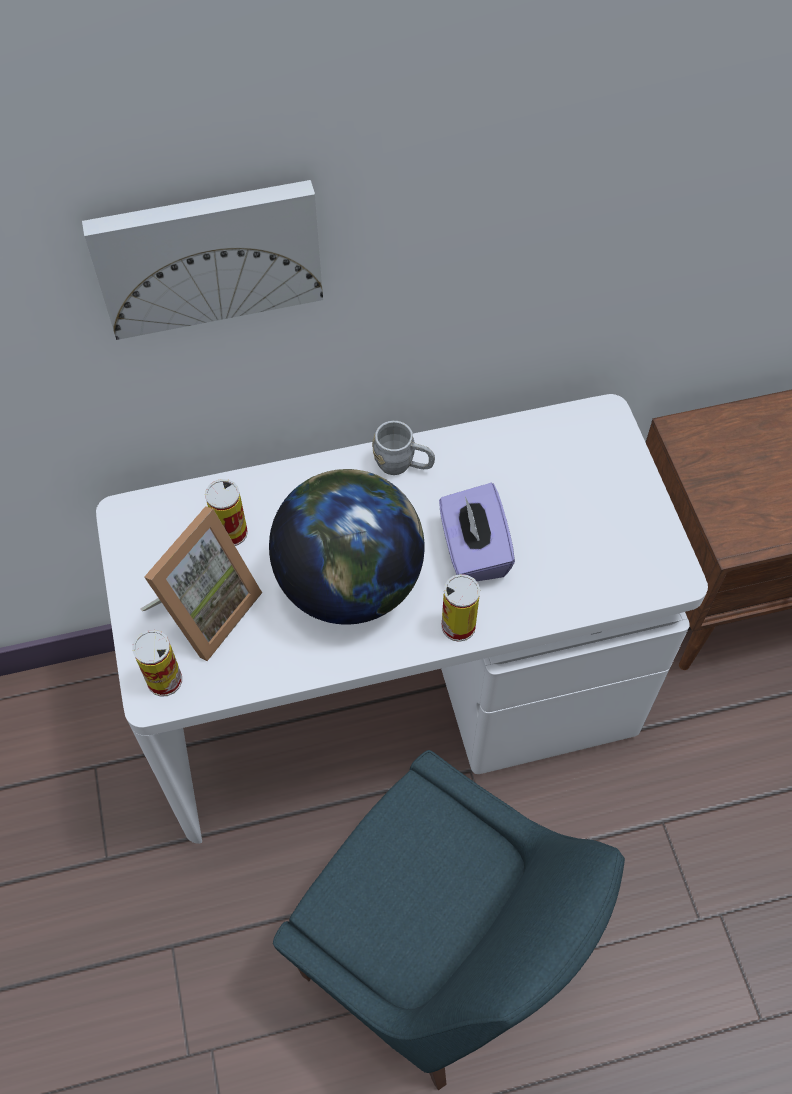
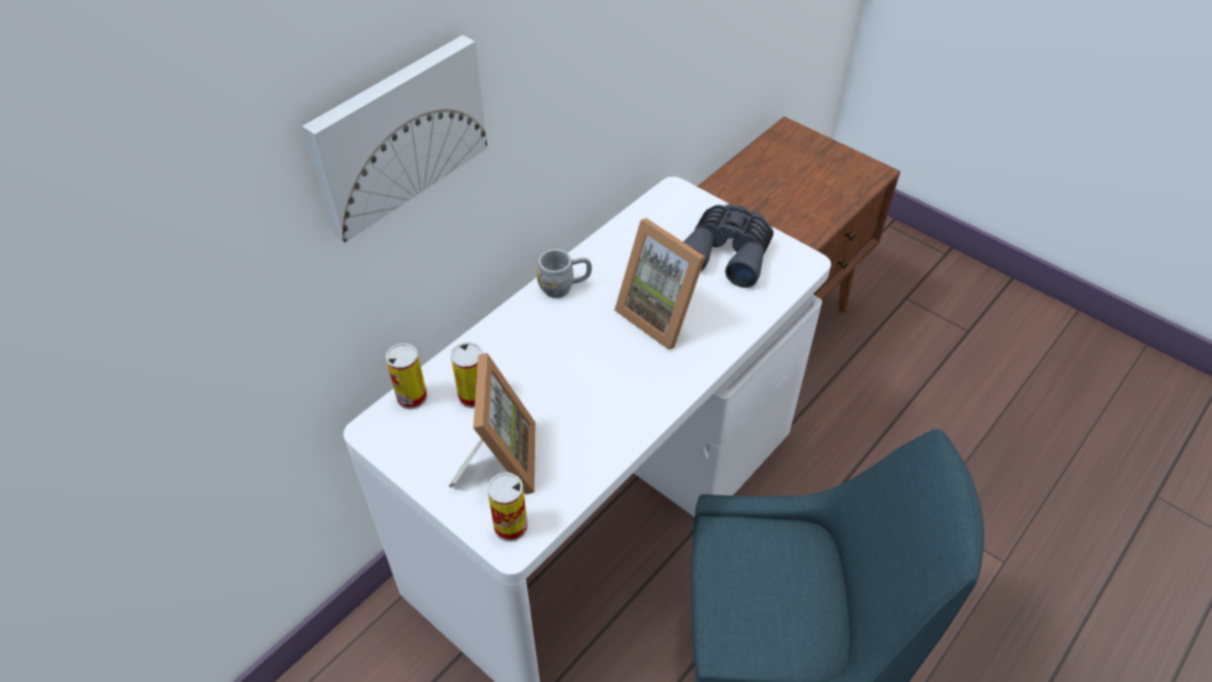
camera: 35 degrees left, 10 degrees down
globe [269,469,425,625] -> none
purple tissue box [439,483,515,581] -> picture frame [615,218,705,350]
can [441,574,480,642] -> can moved to [386,343,427,409]
none -> grey binoculars [683,204,774,288]

